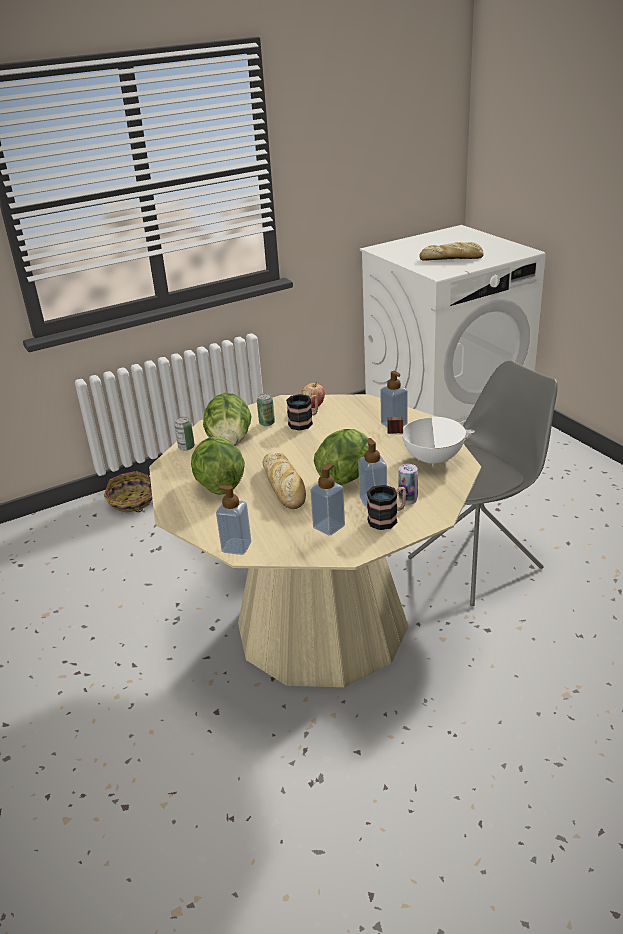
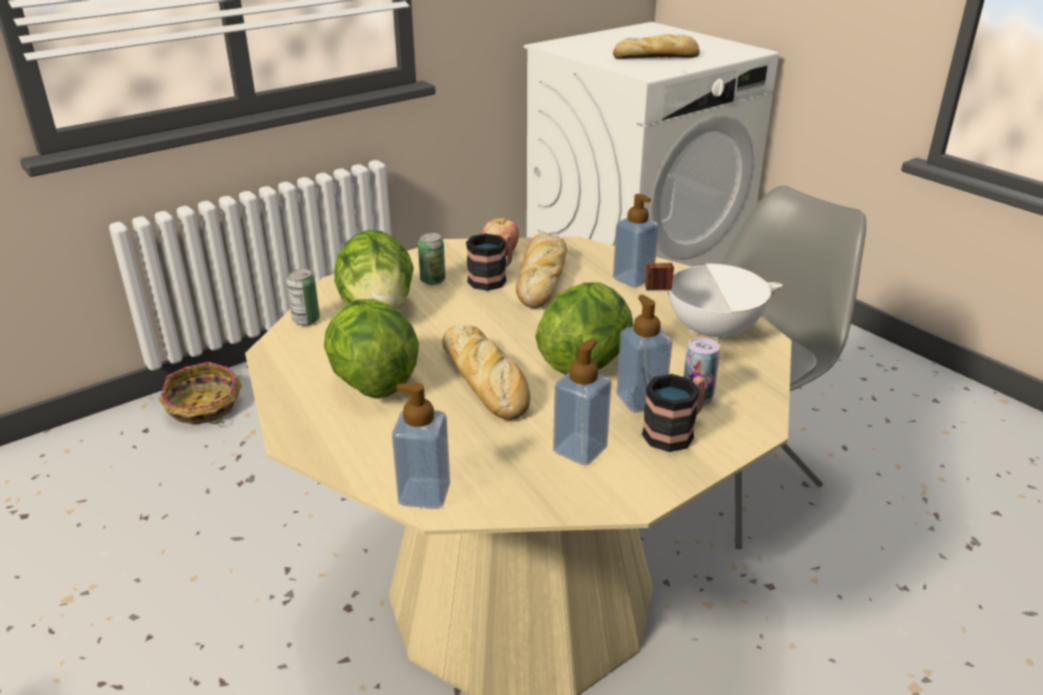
camera: 10 degrees left, 0 degrees up
none -> bread [516,233,567,308]

